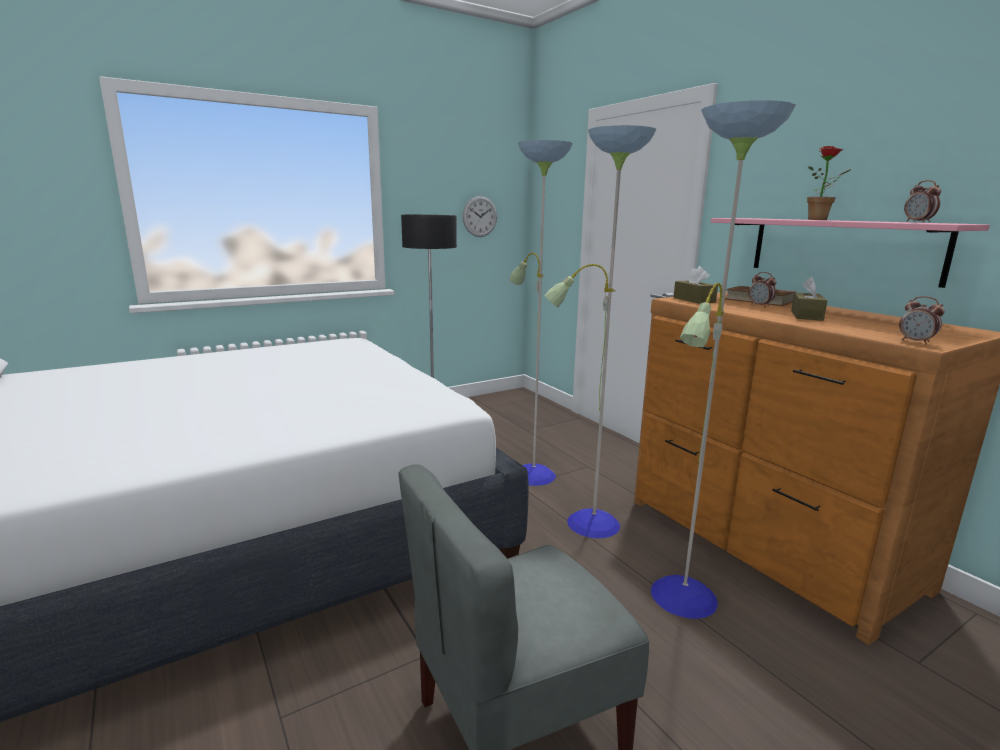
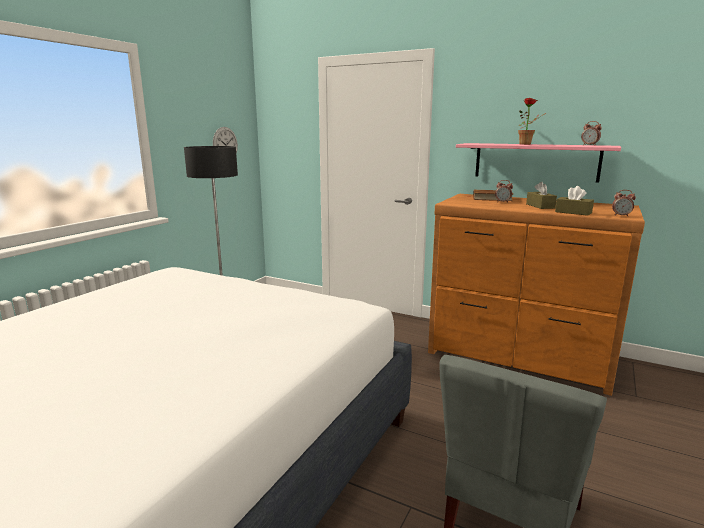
camera: 30 degrees left, 0 degrees up
floor lamp [510,100,796,619] -> none
brown tissue box [674,266,718,304] -> brown tissue box moved to [555,186,594,216]

